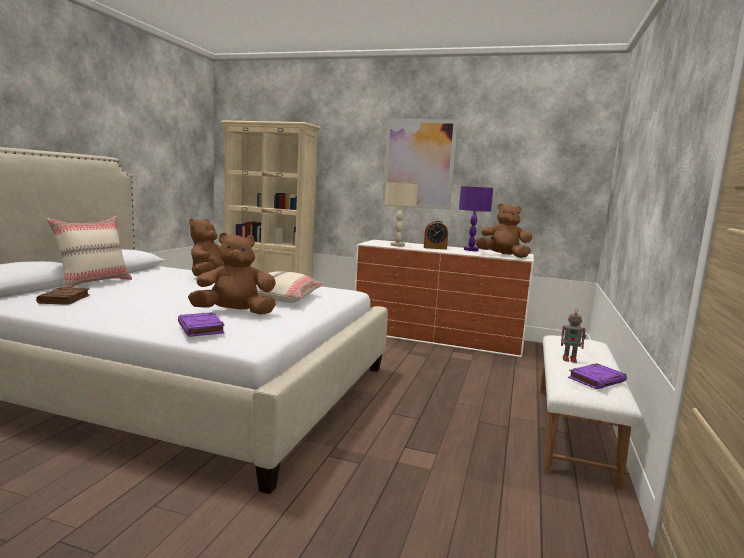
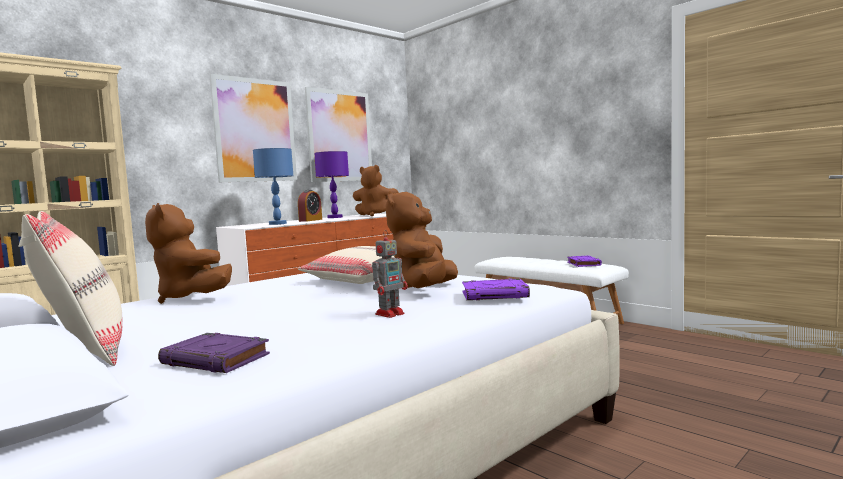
camera: 60 degrees left, 5 degrees down
brown book [36,287,90,305] -> purple book [158,333,270,373]
beige table lamp [385,182,418,247] -> blue table lamp [253,148,293,225]
brown plush toy [475,203,532,258] -> brown plush toy turned 120 degrees counterclockwise [353,165,399,216]
toy robot [561,308,586,363] -> toy robot moved to [372,230,408,318]
none -> picture [305,87,372,182]

